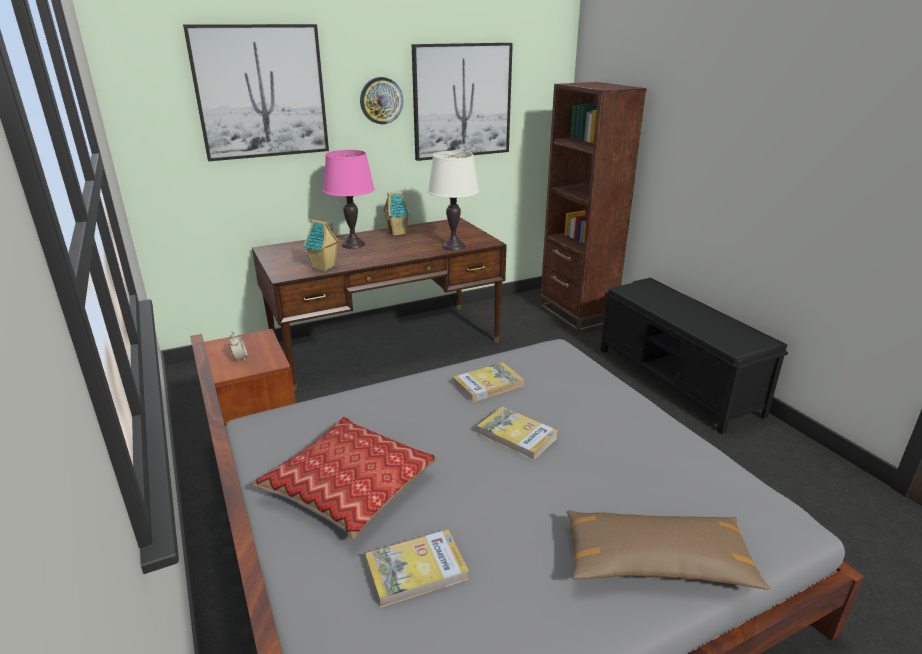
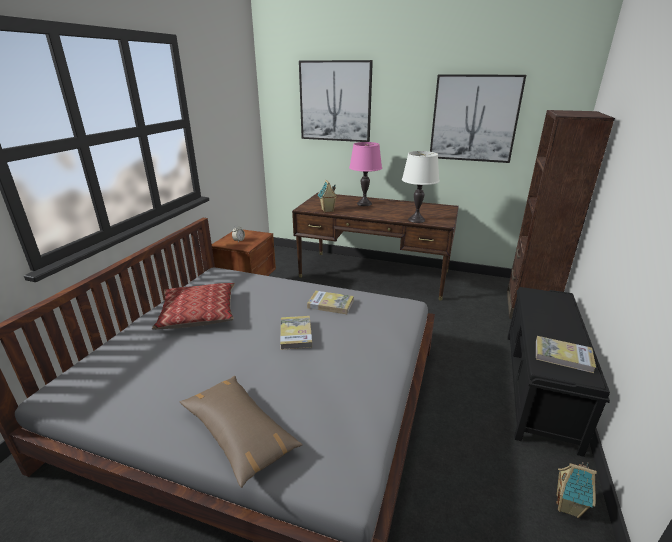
camera: 45 degrees right, 0 degrees up
wall clock [360,77,403,124] -> none
book [365,529,469,608] -> book moved to [536,336,596,373]
toy house [383,191,410,236] -> toy house moved to [556,462,597,518]

